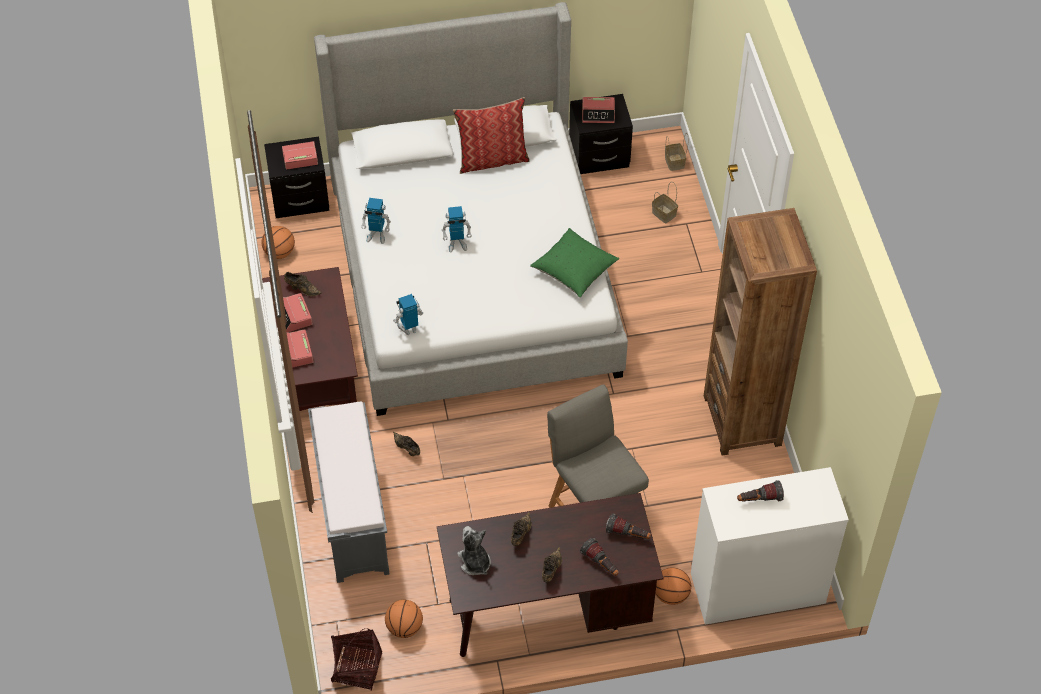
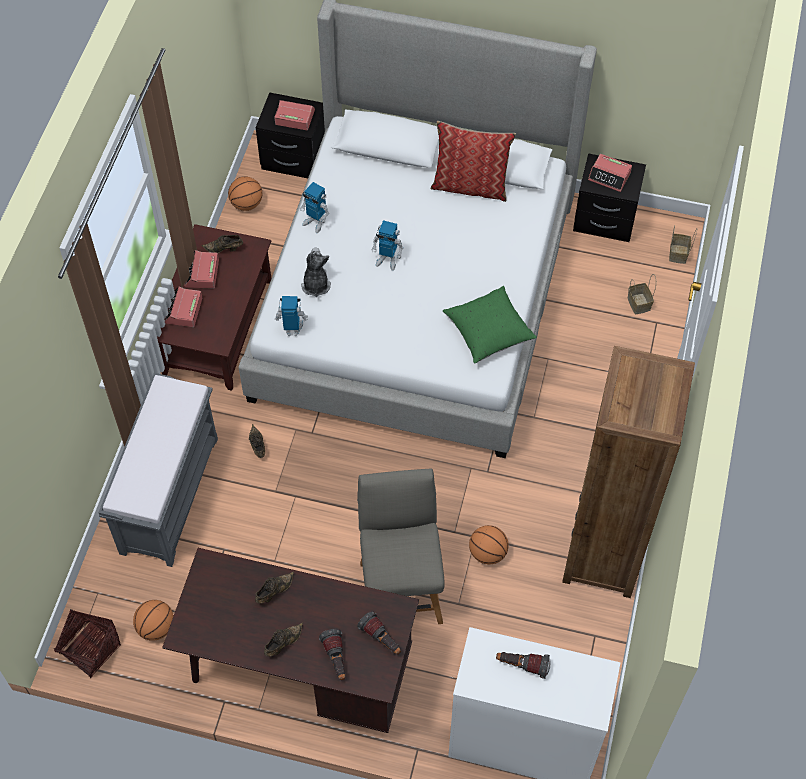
camera: 25 degrees right, 5 degrees up
brown shoe [284,272,322,296] -> brown shoe turned 135 degrees clockwise [201,235,243,253]
plush toy [457,526,491,575] -> plush toy moved to [301,247,331,297]
basketball [655,567,691,605] -> basketball moved to [469,525,509,565]

